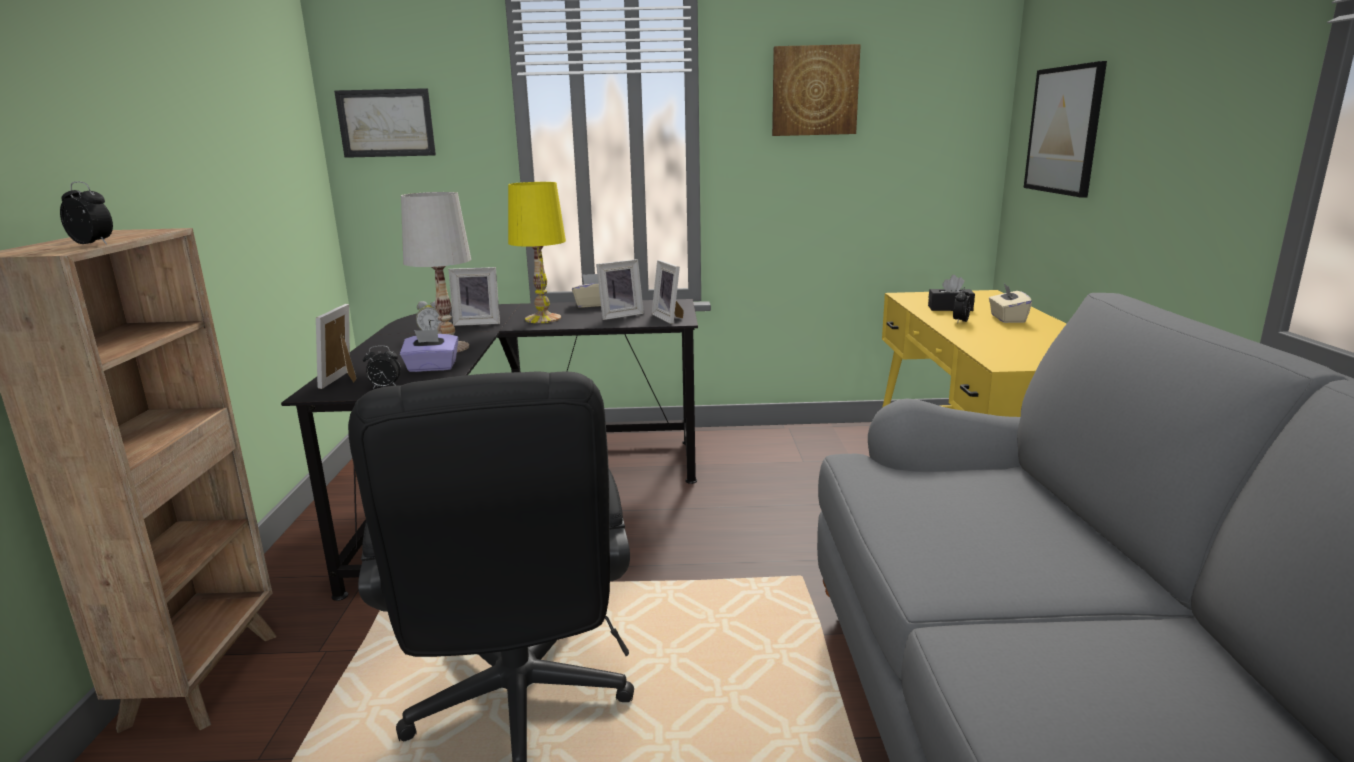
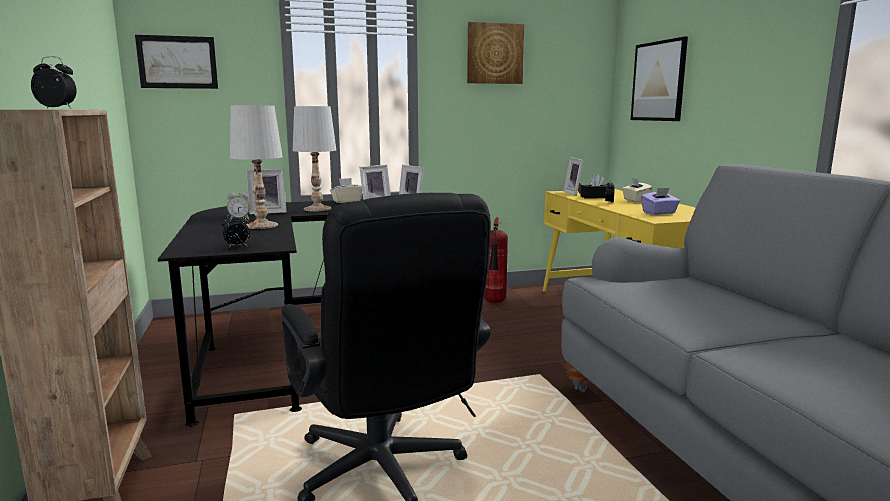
camera: 15 degrees left, 5 degrees down
picture frame [316,304,357,389] -> picture frame moved to [564,157,584,196]
purple tissue box [400,330,458,372] -> purple tissue box moved to [641,188,680,215]
yellow table lamp [508,182,566,323] -> white table lamp [293,106,336,212]
none -> fire extinguisher [484,217,508,303]

